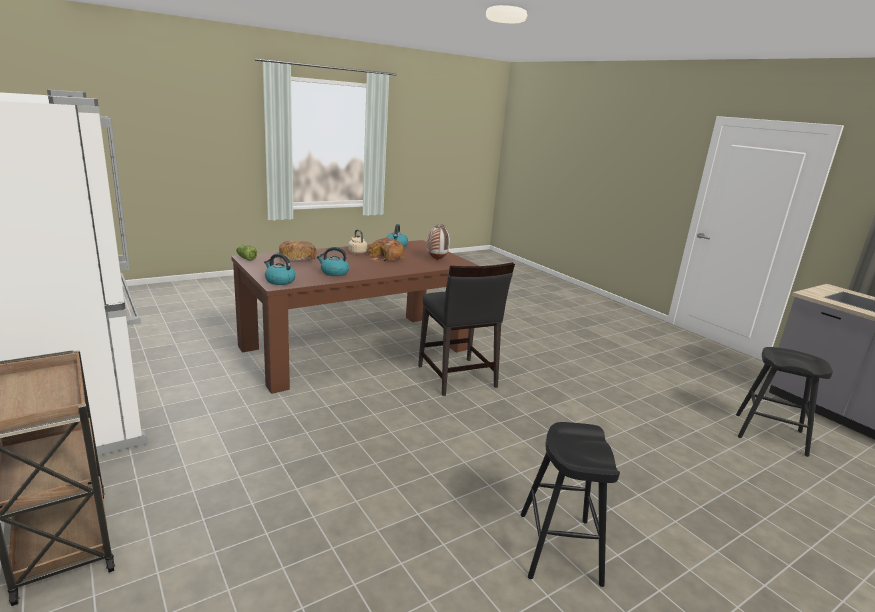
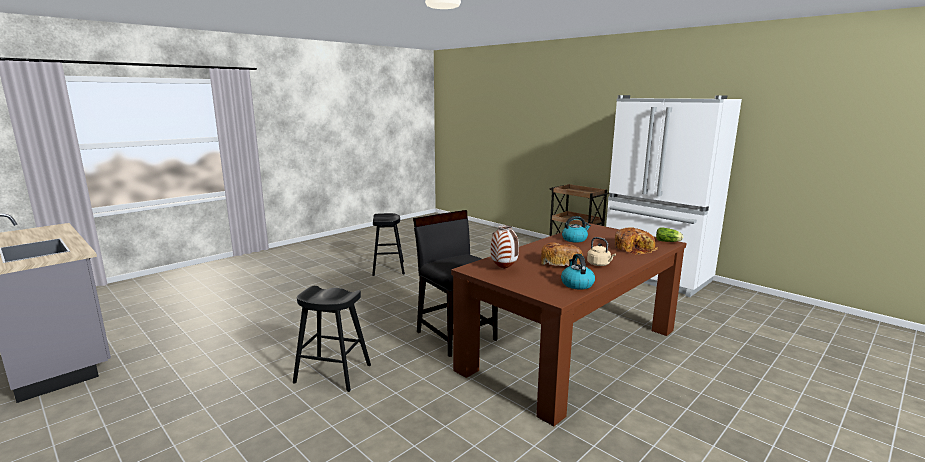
camera: 170 degrees right, 5 degrees down
kettle [264,253,296,285] -> none
black stool [736,347,833,457] -> black stool moved to [293,286,371,392]

